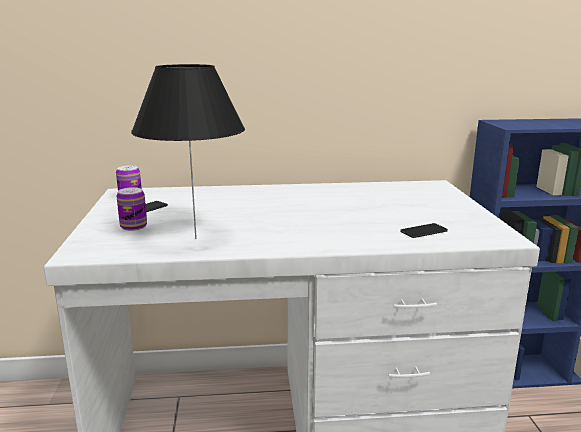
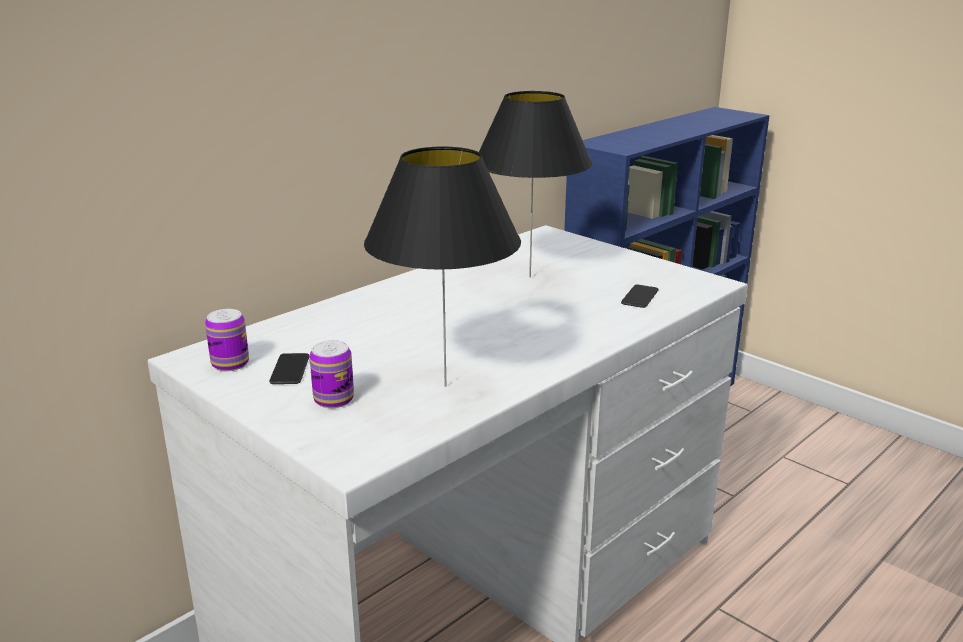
camera: 40 degrees left, 5 degrees up
none -> black table lamp [479,91,592,278]

